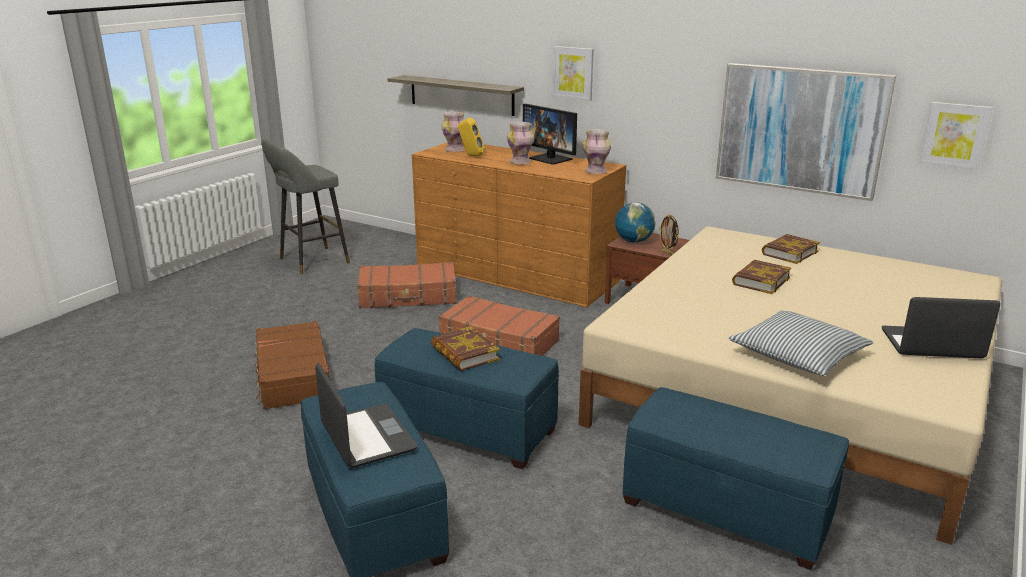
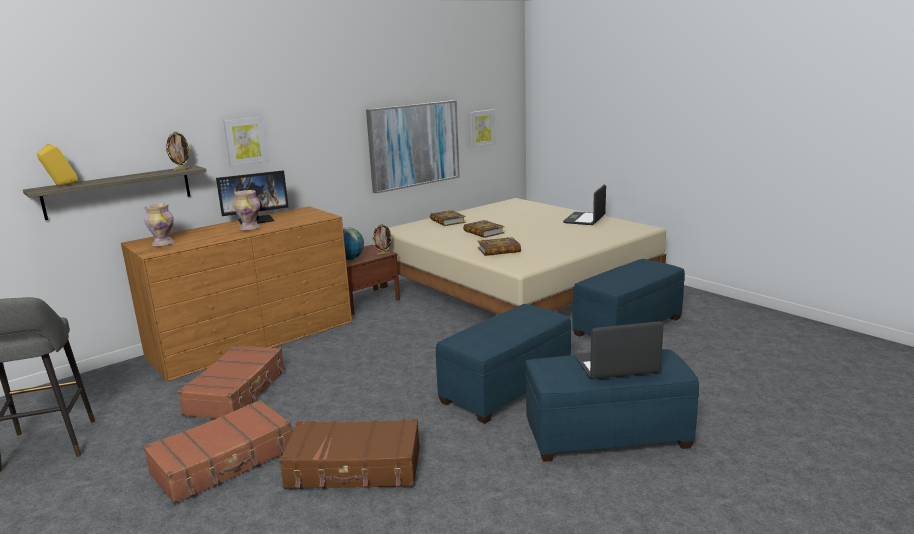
camera: 70 degrees left, 5 degrees down
book [431,326,500,371] -> book moved to [478,237,521,256]
brown suitcase [438,295,560,356] -> brown suitcase moved to [143,400,292,505]
yellow speaker [458,118,485,157] -> yellow speaker moved to [37,144,78,186]
vase [583,129,611,174] -> none
pillow [728,311,874,376] -> none
none -> picture frame [166,131,191,171]

